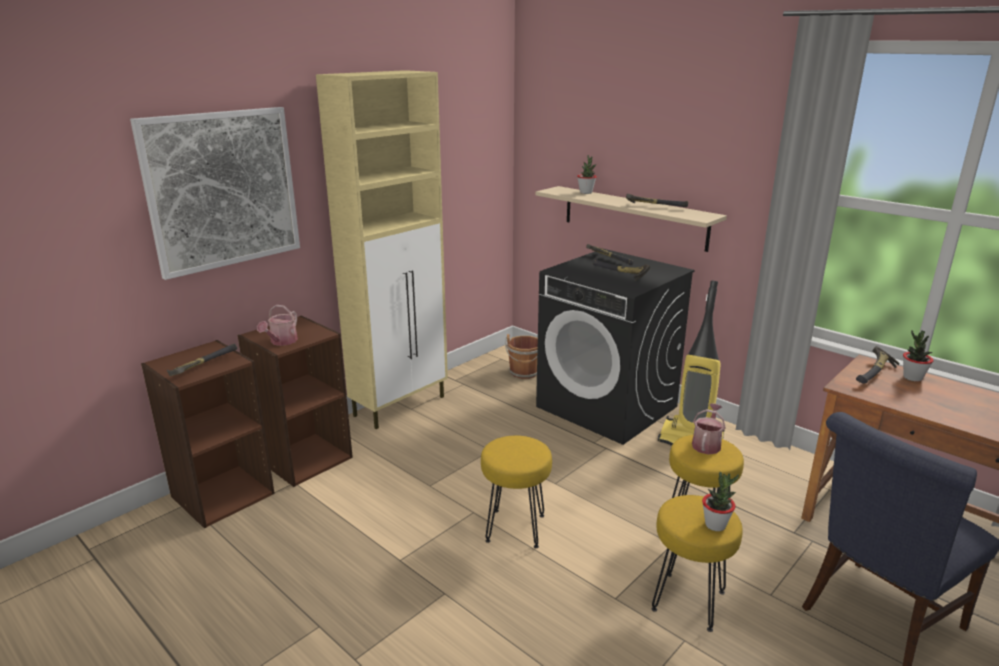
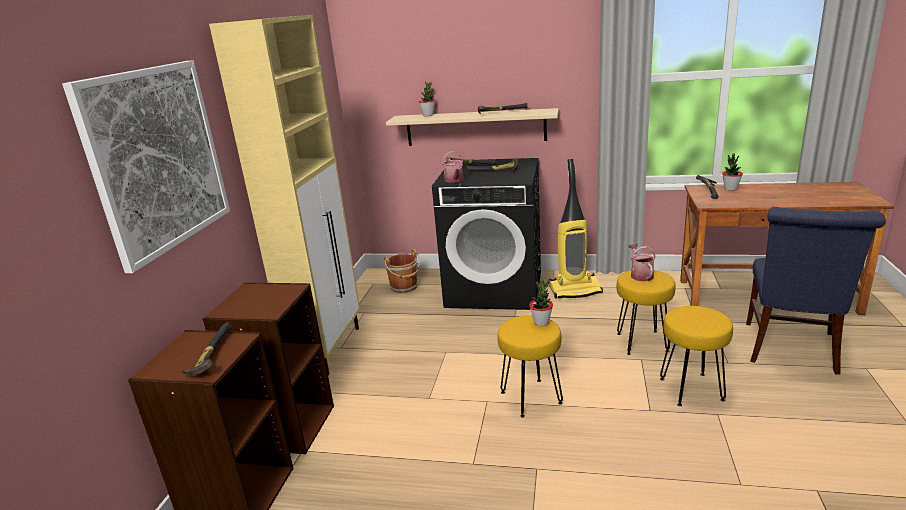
camera: 30 degrees left, 0 degrees up
watering can [257,305,298,346] -> watering can moved to [442,151,463,182]
potted plant [702,472,739,531] -> potted plant moved to [529,278,553,326]

